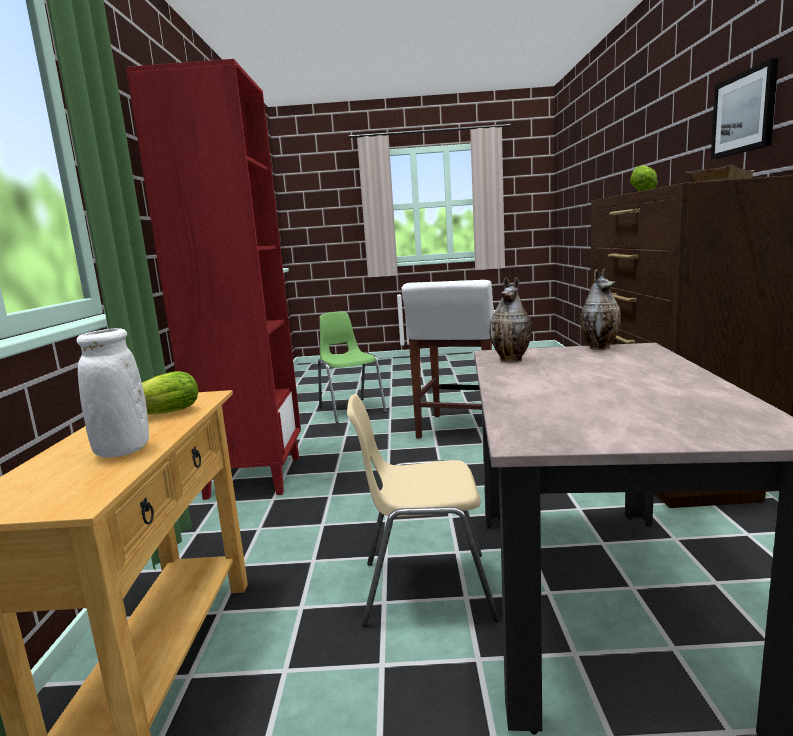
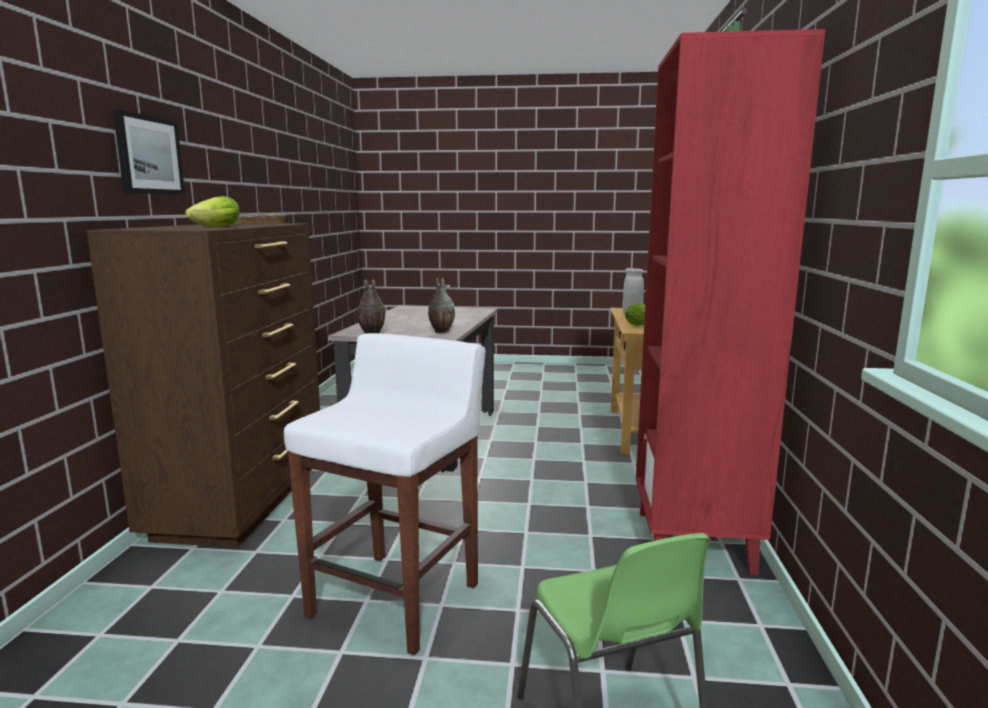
camera: 175 degrees left, 0 degrees up
beige chair [347,394,499,627] -> none

